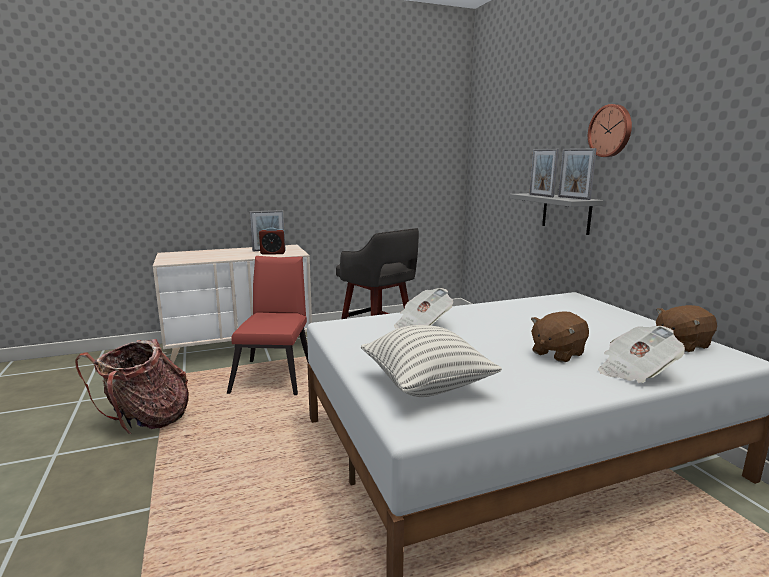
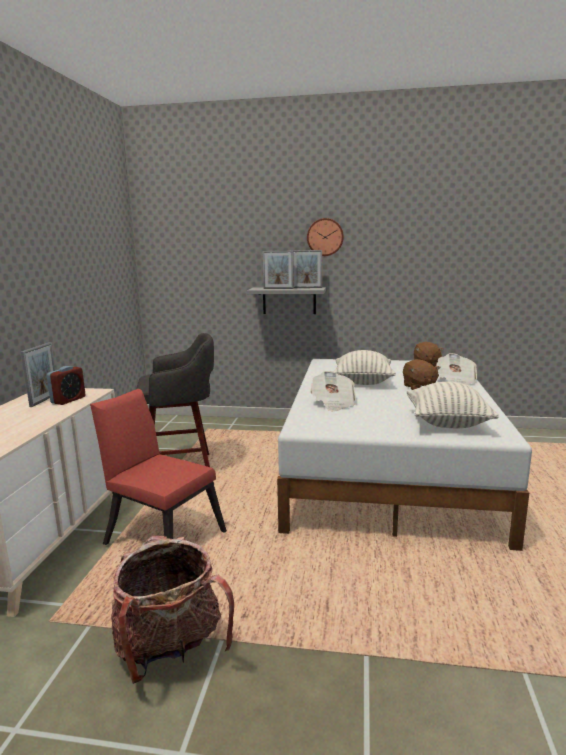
camera: 60 degrees left, 0 degrees up
none -> pillow [334,350,396,385]

